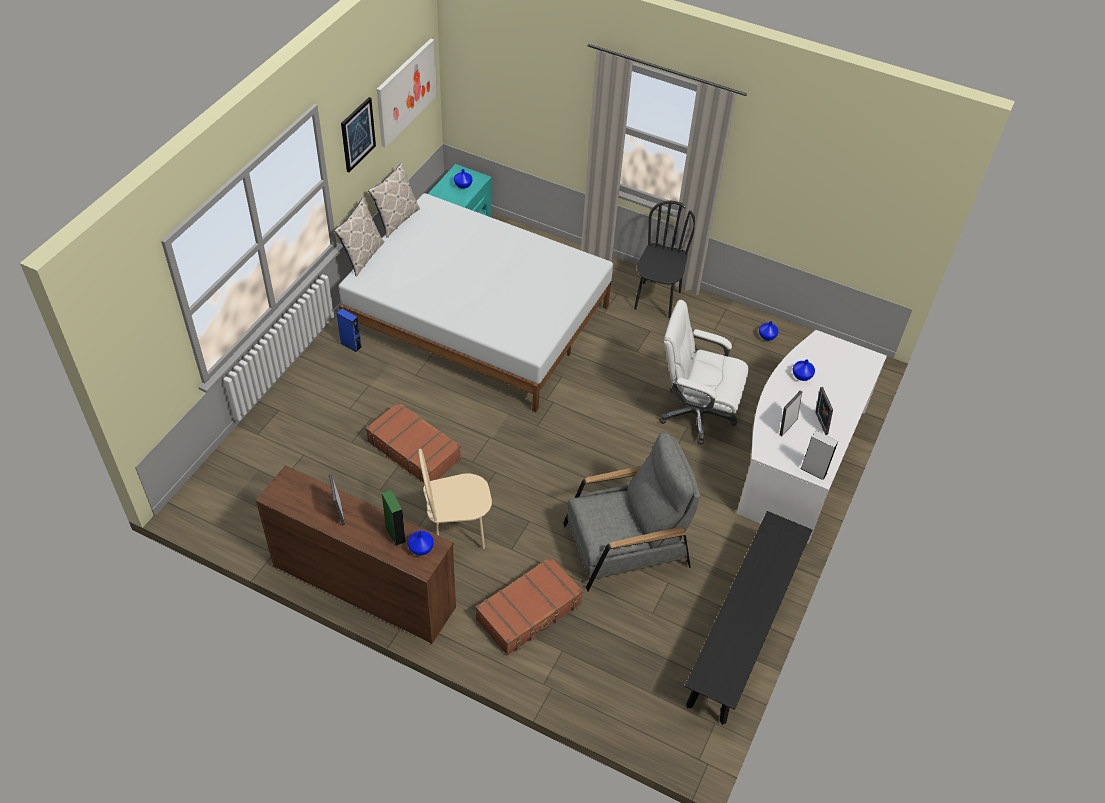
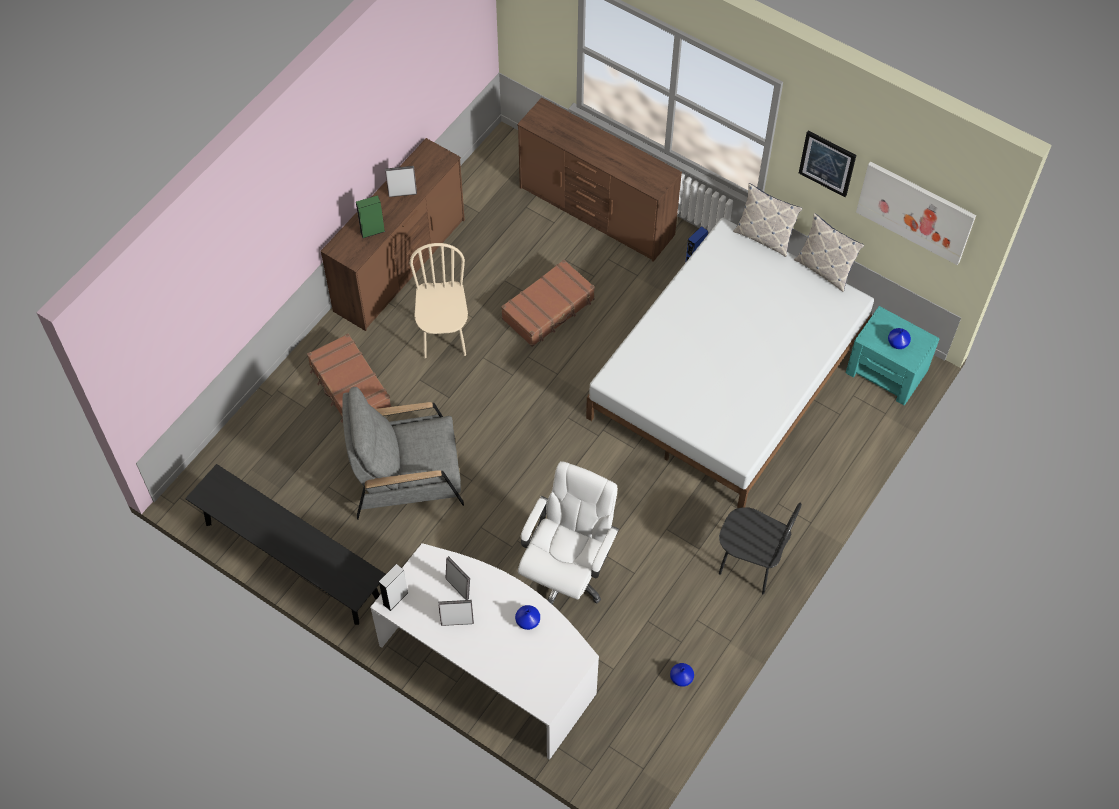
camera: 100 degrees right, 10 degrees up
blue vase [408,531,434,556] -> none
grey armchair [563,432,700,592] -> grey armchair turned 90 degrees clockwise [342,387,464,520]
none -> brown dresser [517,97,682,262]

